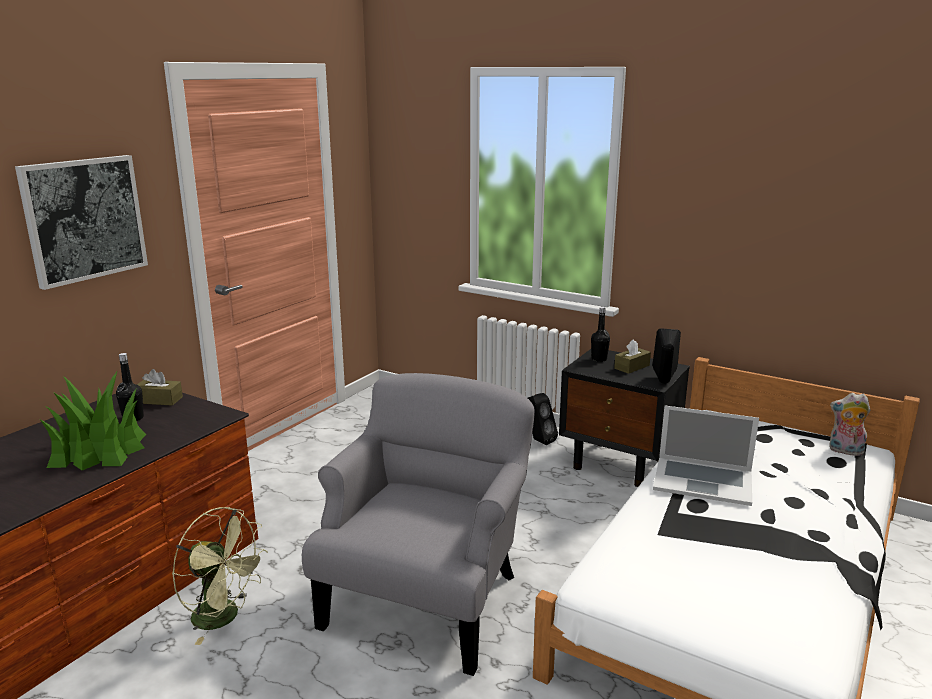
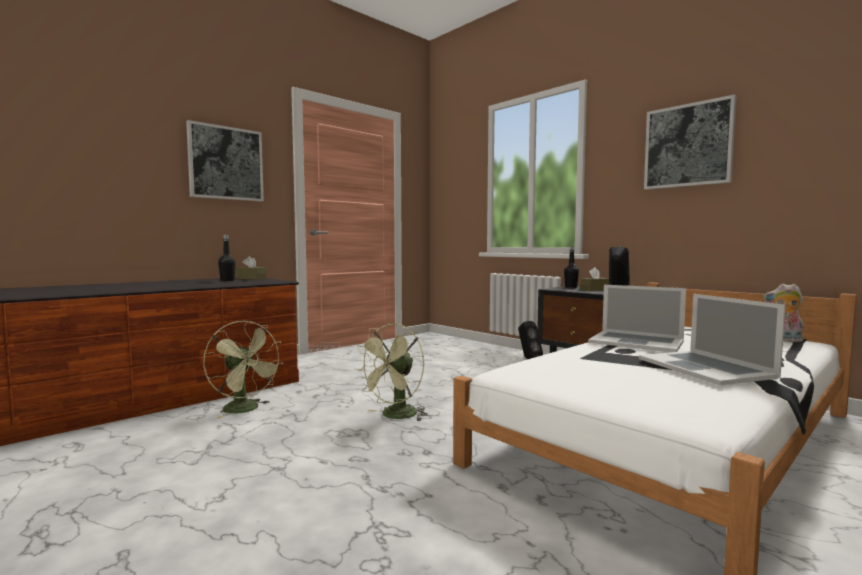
camera: 15 degrees right, 15 degrees down
potted plant [40,372,146,471] -> none
grey armchair [302,373,535,676] -> green fan [355,323,427,421]
none -> laptop [639,294,786,385]
none -> picture [644,94,737,190]

